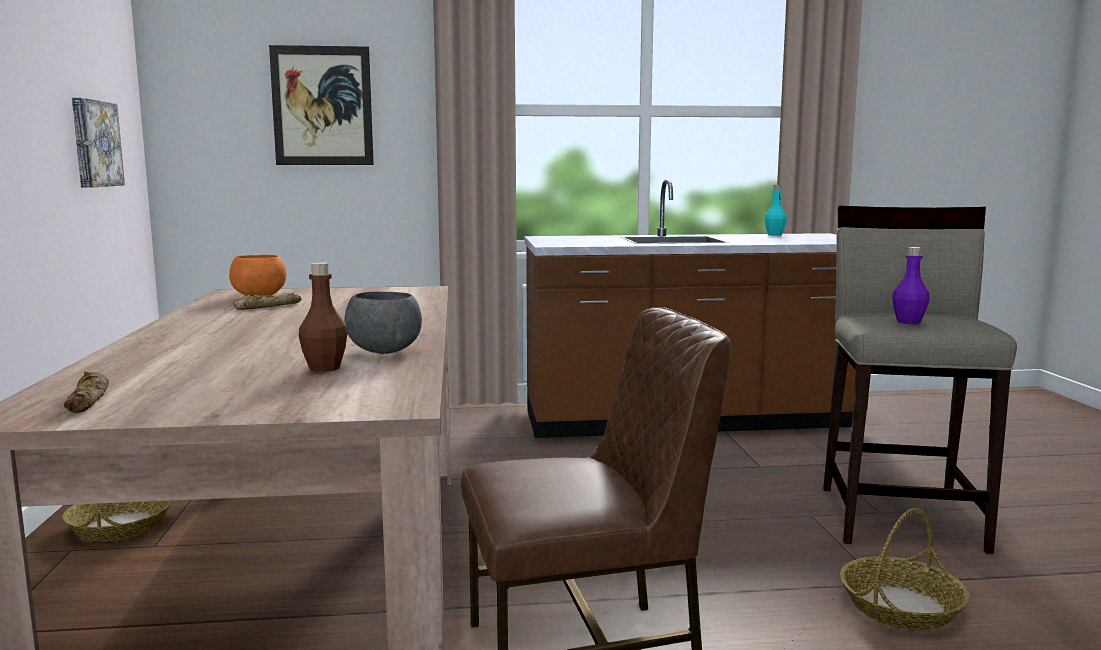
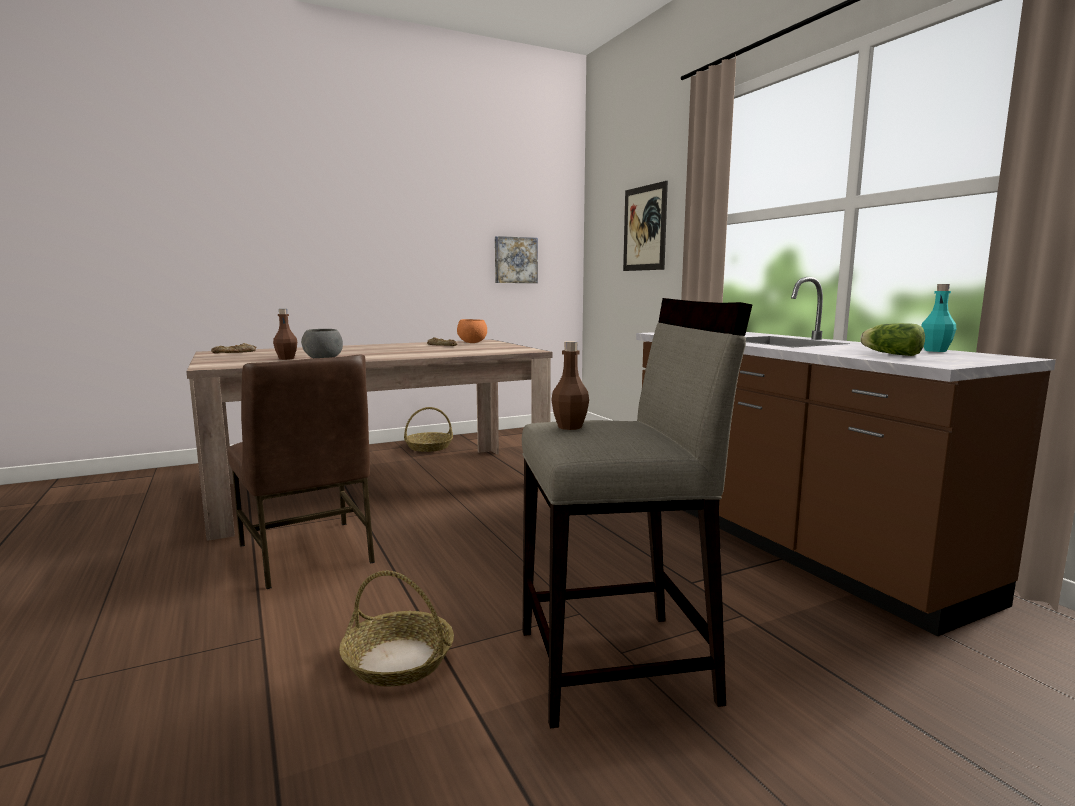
camera: 70 degrees right, 0 degrees up
purple bottle [892,247,930,324] -> brown bottle [551,341,589,430]
none -> lettuce [860,323,925,356]

